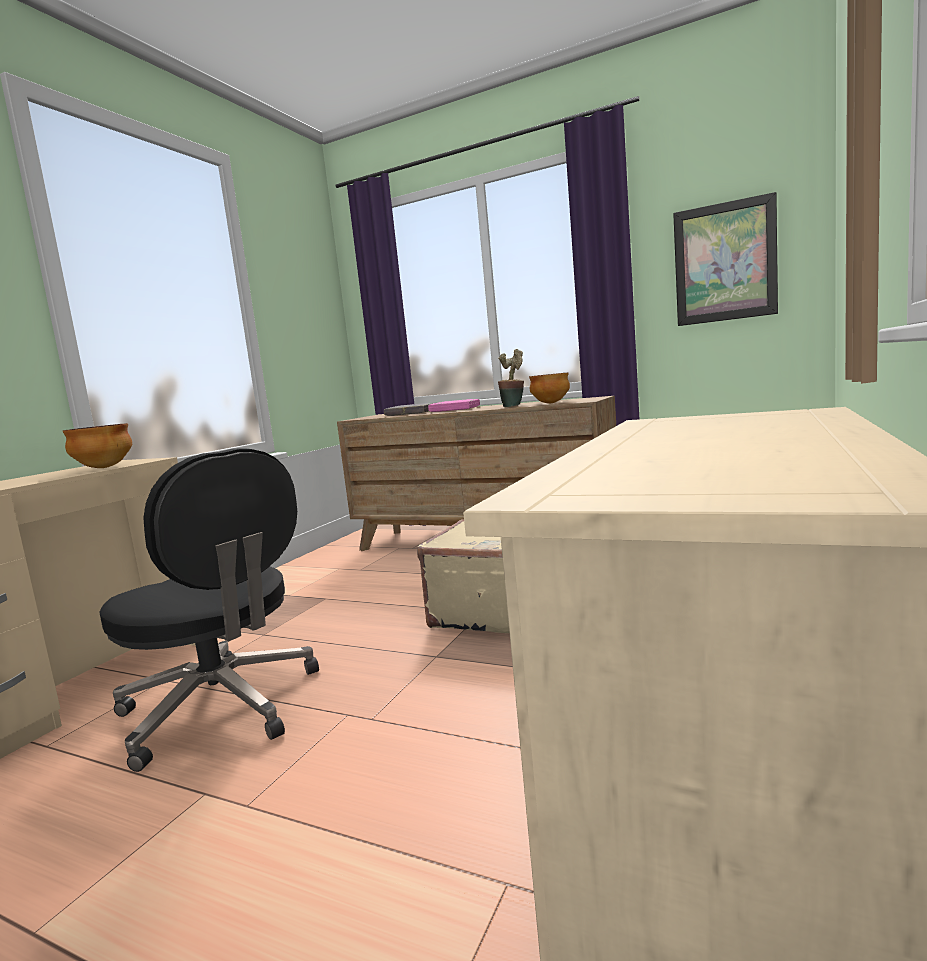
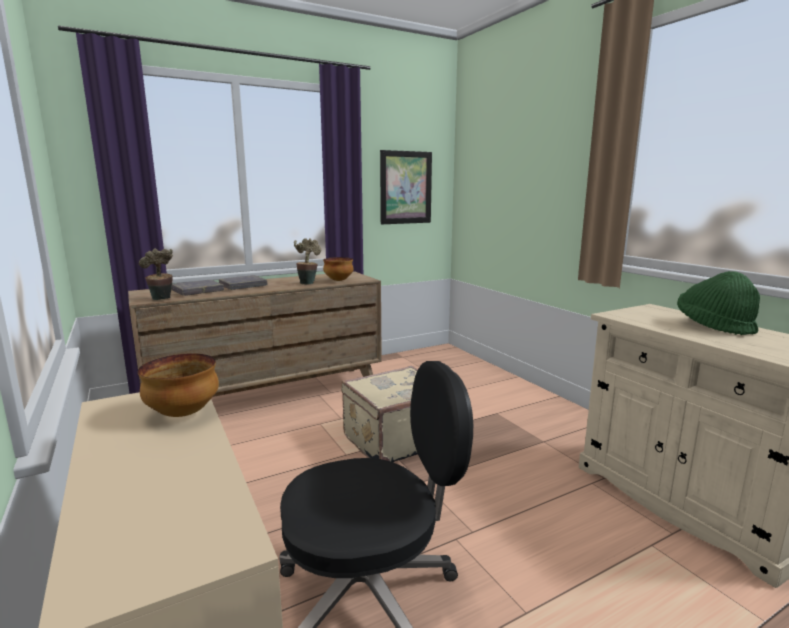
camera: 55 degrees left, 5 degrees up
pink book [428,399,480,412] -> grey book [219,275,268,290]
none -> potted plant [139,248,173,300]
none -> green hat [677,271,760,335]

